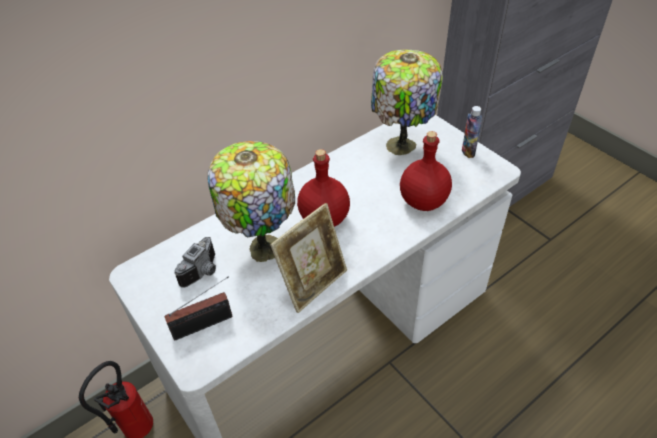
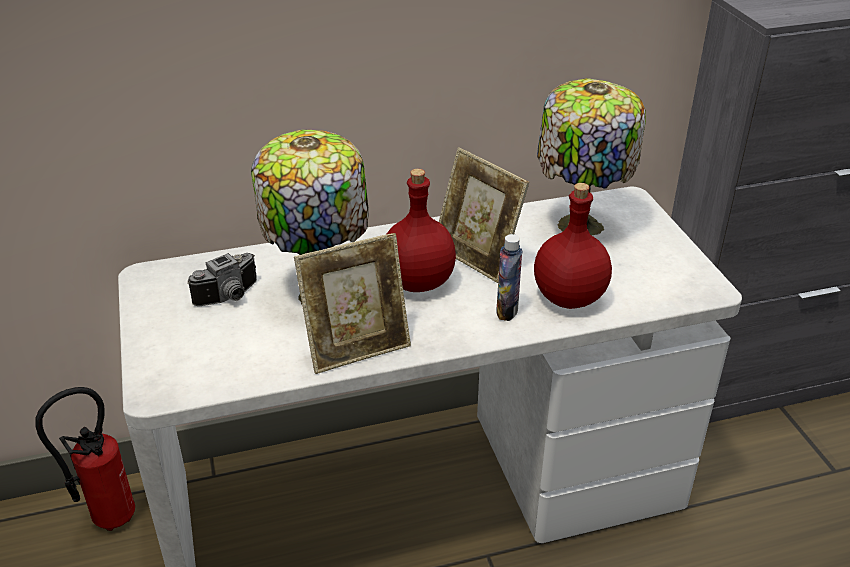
camera: 20 degrees right, 10 degrees down
radio [165,276,233,340] -> none
bottle [462,106,482,158] -> bottle moved to [496,234,522,321]
none -> picture frame [439,147,529,283]

